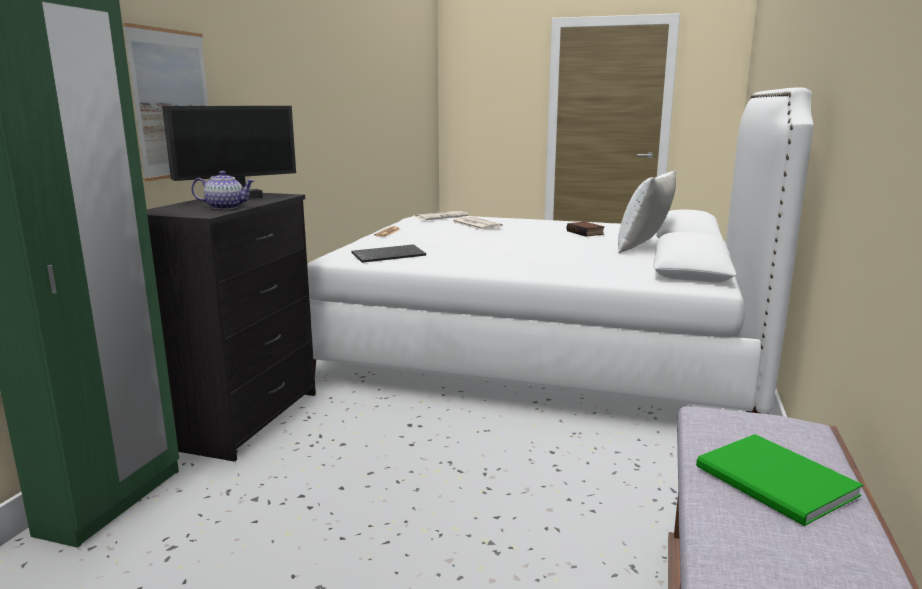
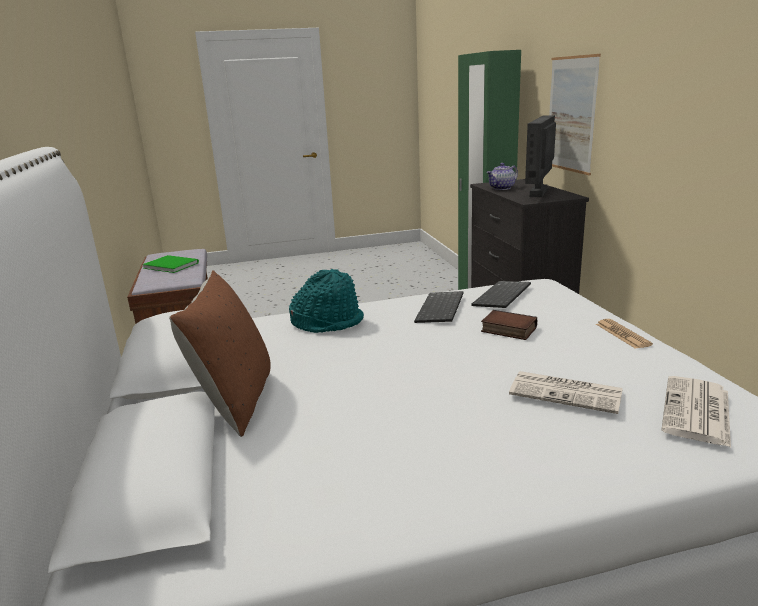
camera: 150 degrees right, 5 degrees up
book [567,222,605,237] -> book moved to [481,310,537,340]
white pillow [618,170,676,253] -> brown pillow [169,270,271,437]
none -> turquoise hat [289,269,364,333]
none -> keyboard [414,291,464,323]

